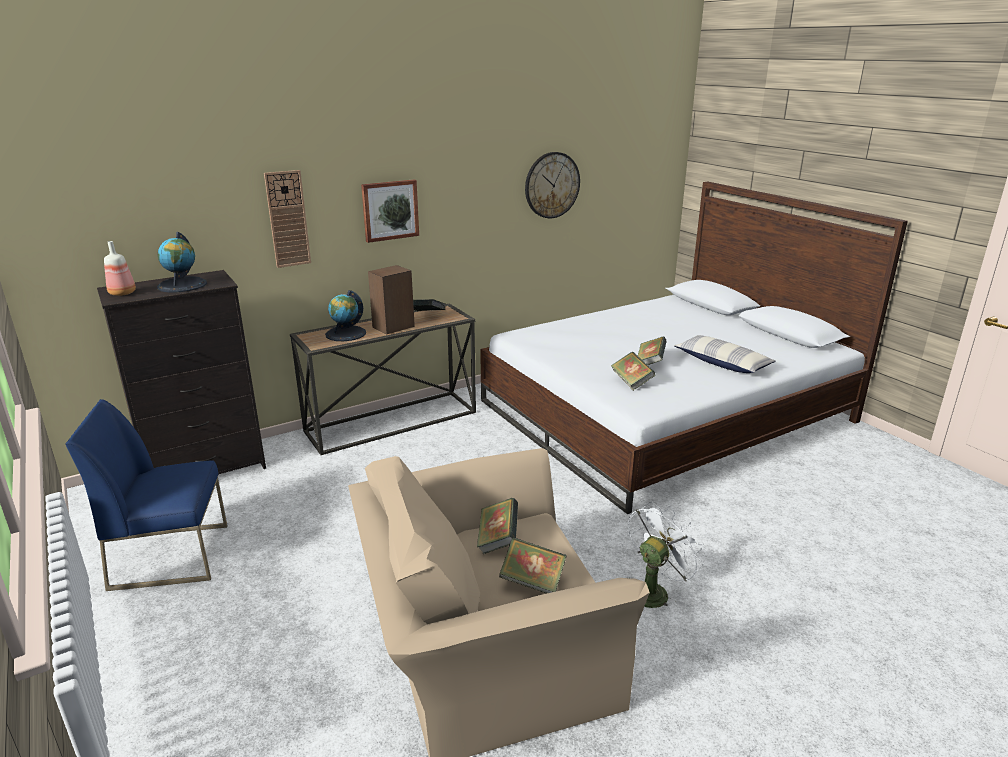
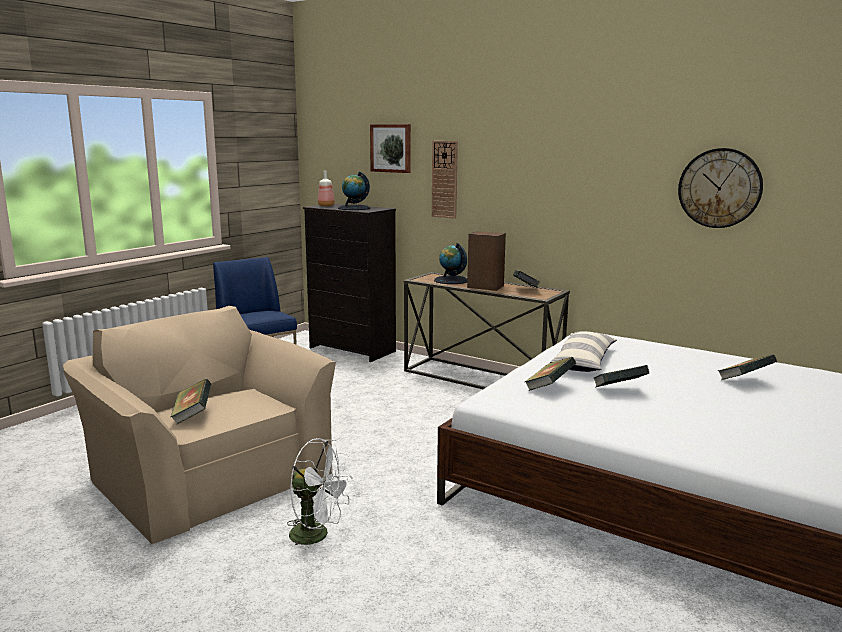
camera: 65 degrees right, 10 degrees down
picture [361,179,419,243] -> picture moved to [370,124,411,173]
book [477,498,518,554] -> book moved to [719,354,777,380]
pillow [674,335,776,373] -> pillow moved to [550,331,617,372]

